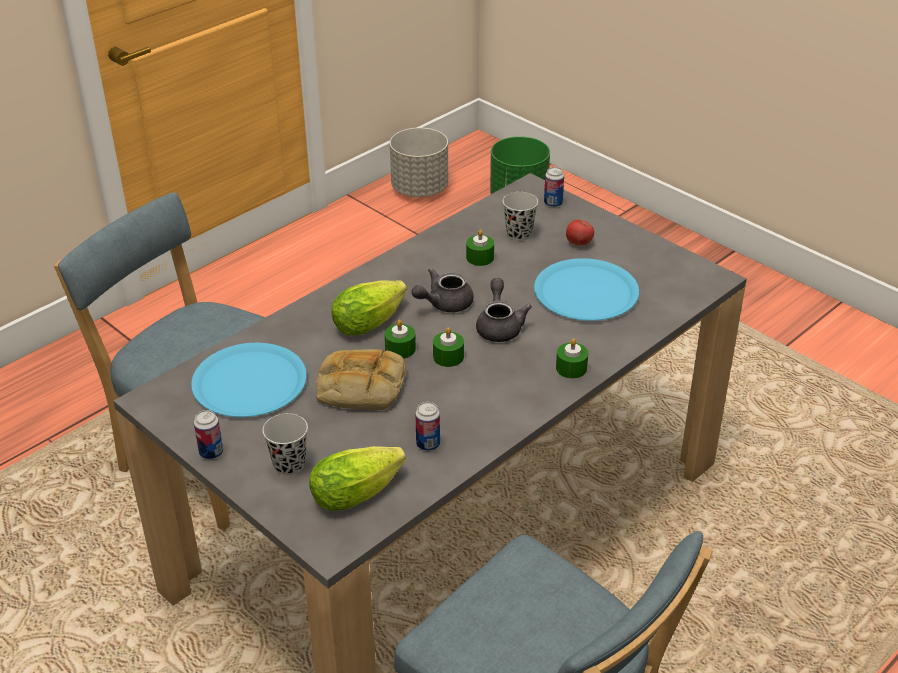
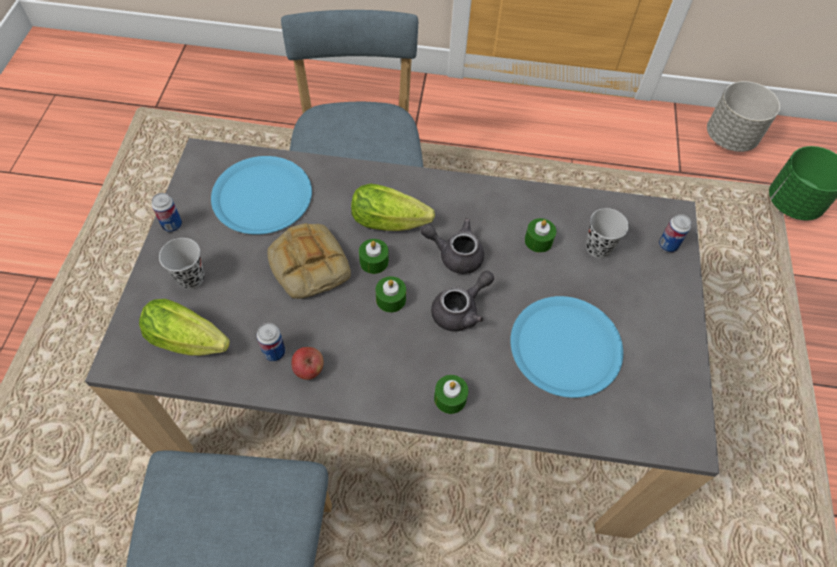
camera: 50 degrees right, 20 degrees up
apple [566,219,594,246] -> apple moved to [291,347,324,380]

